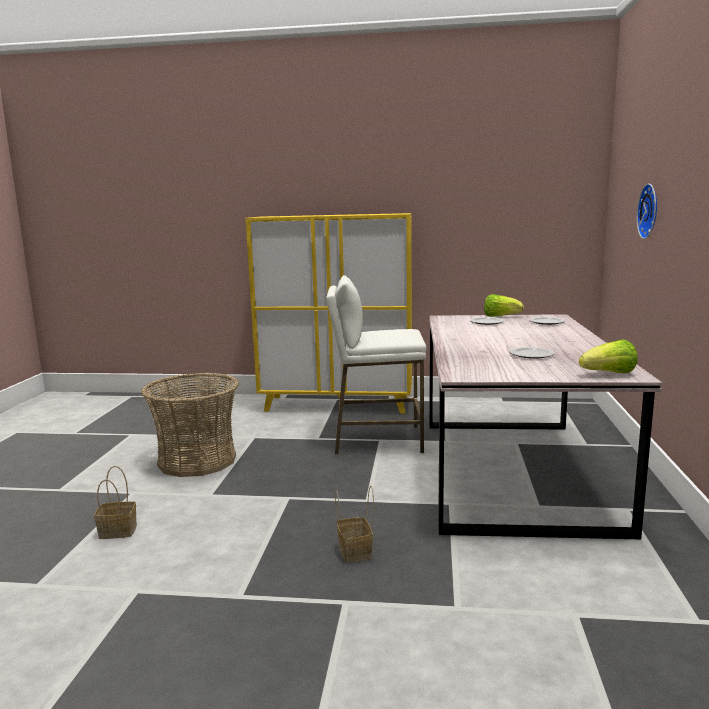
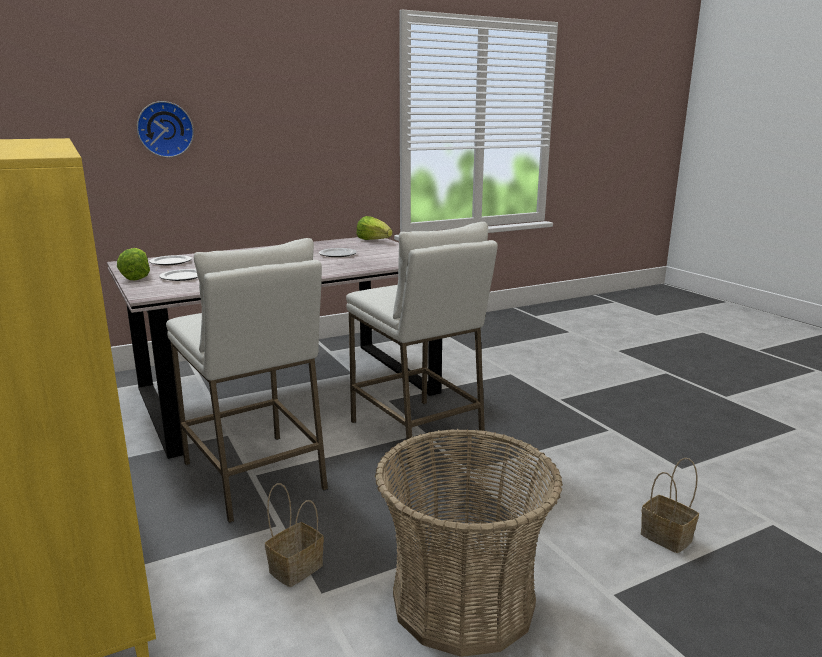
camera: 125 degrees left, 5 degrees up
basket [335,485,374,563] -> basket moved to [265,483,324,587]
none -> white stool [346,222,498,468]

